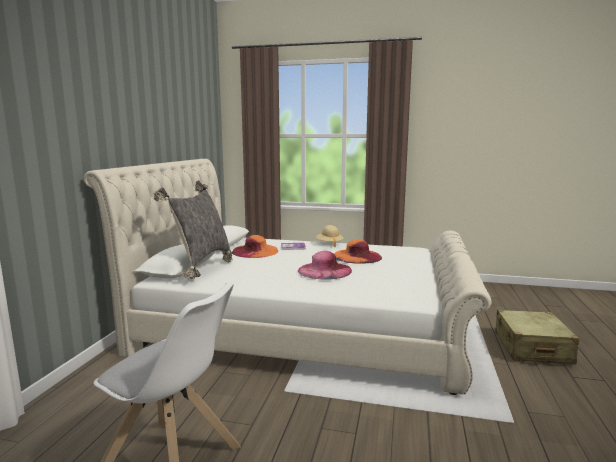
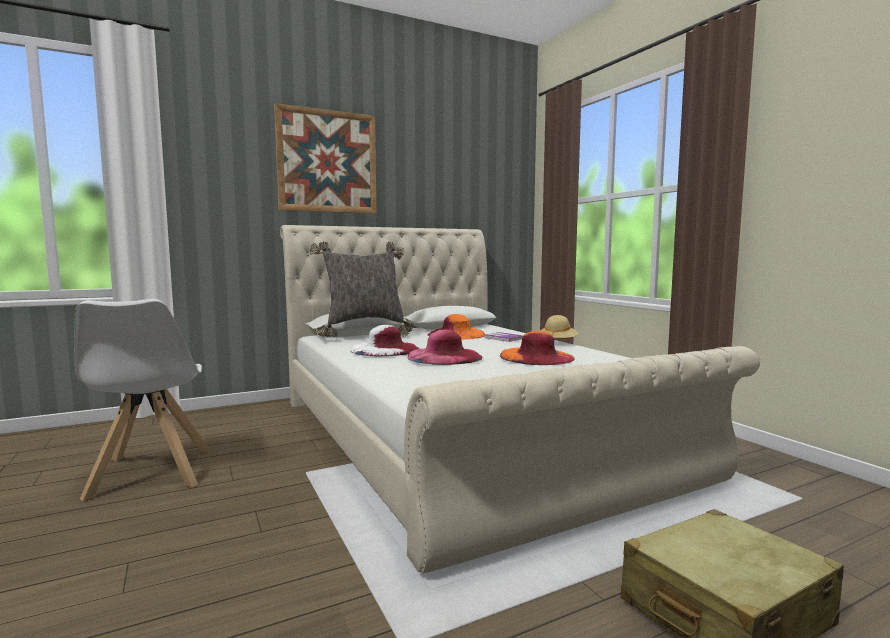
camera: 50 degrees right, 5 degrees down
none -> picture [274,103,377,214]
none -> white hat [351,325,420,357]

